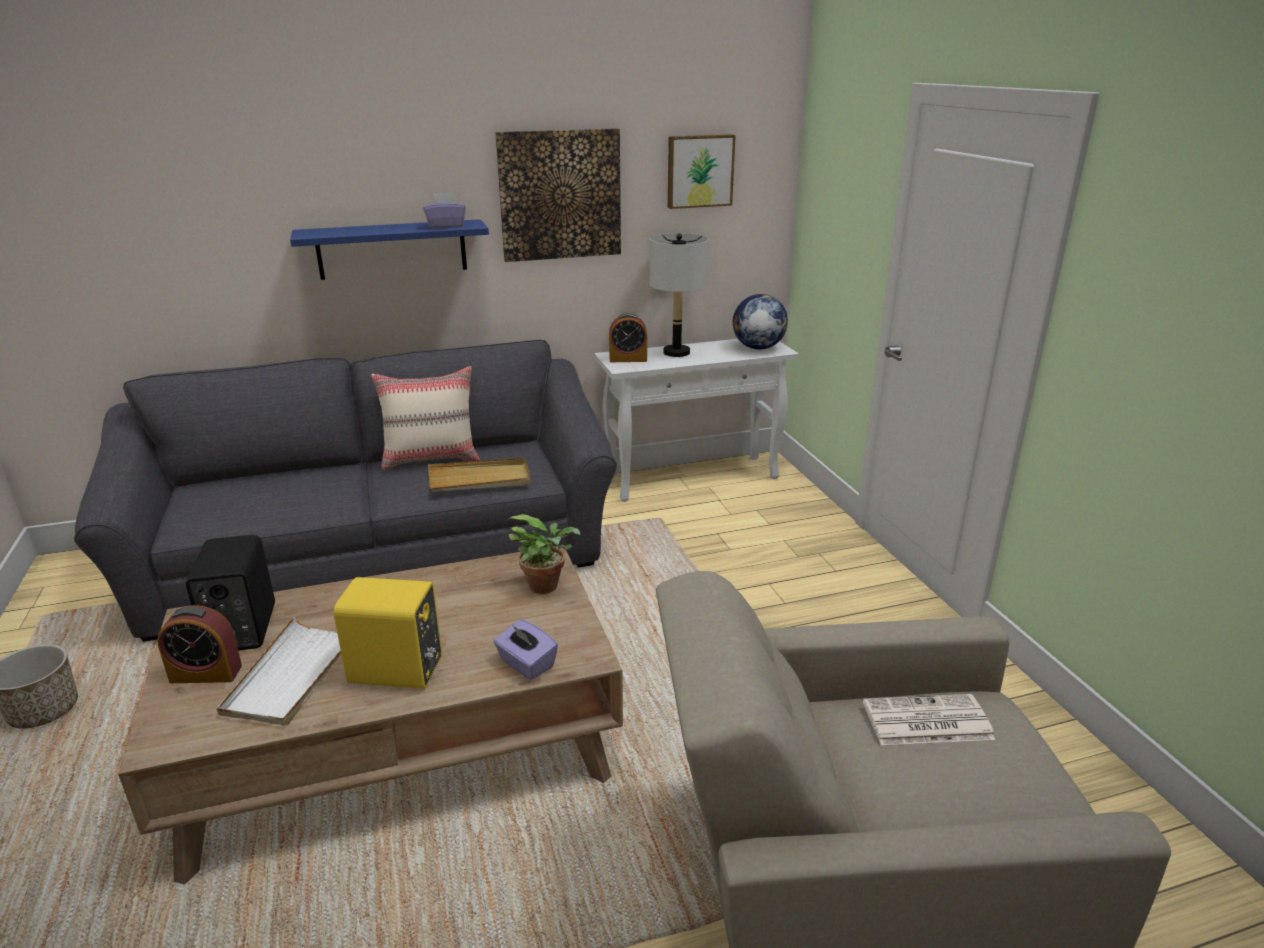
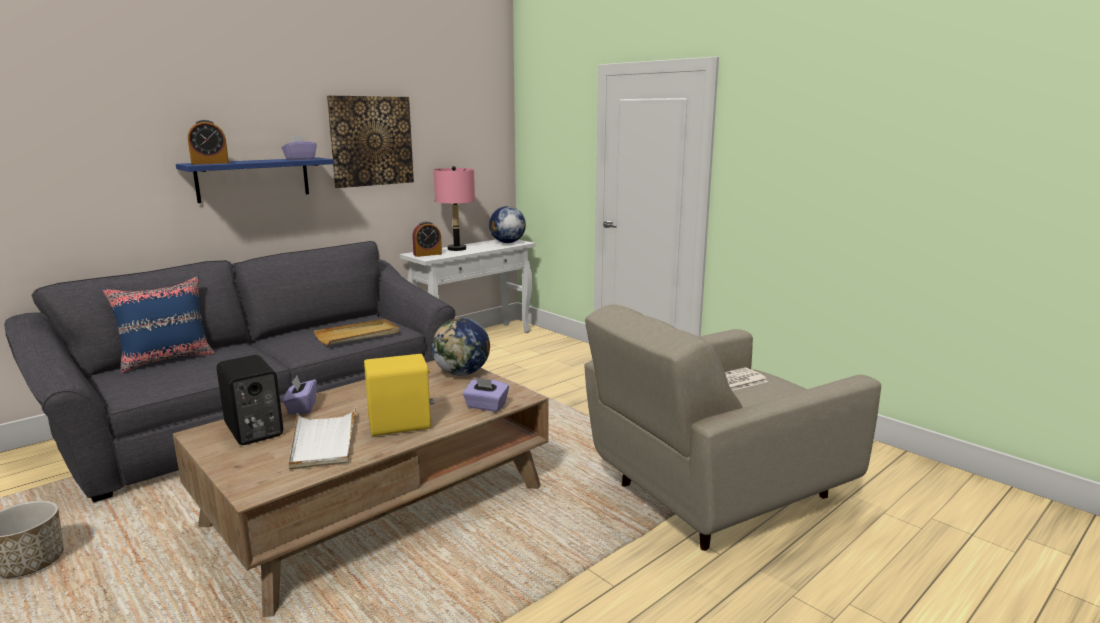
camera: 25 degrees left, 10 degrees down
alarm clock [157,605,242,683] -> alarm clock moved to [188,120,229,164]
beige pillow [371,366,480,470] -> none
potted plant [509,514,580,594] -> globe [432,318,490,376]
grey table lamp [649,233,709,357] -> pink table lamp [434,166,475,251]
picture [668,135,736,209] -> none
none -> blue pillow [103,276,215,373]
none -> purple tissue box [283,375,317,415]

